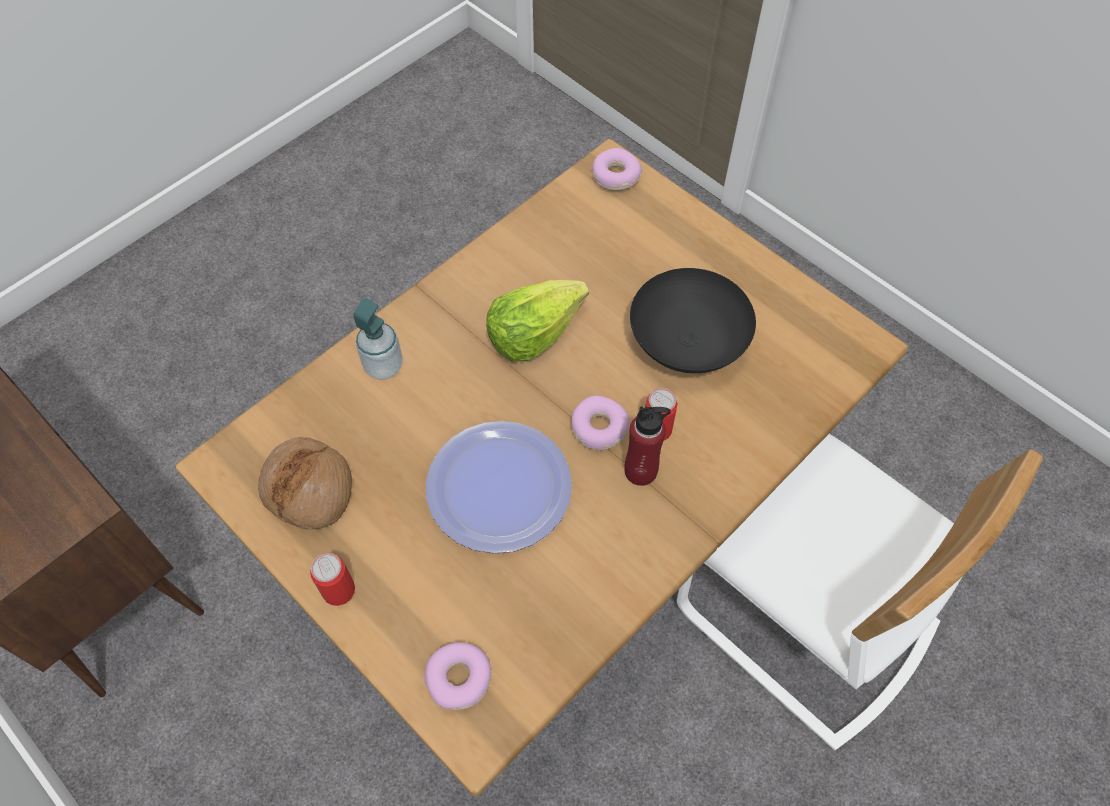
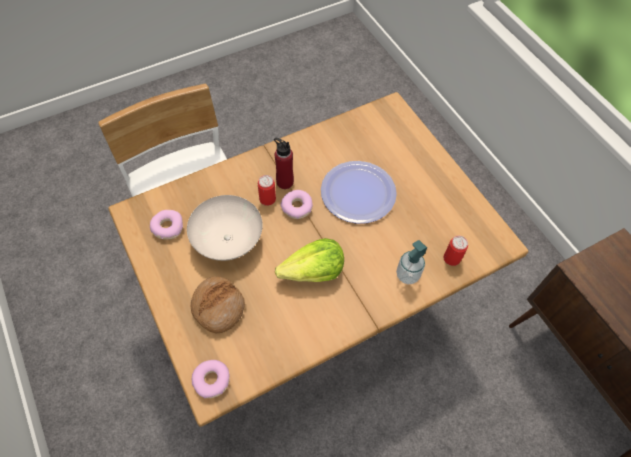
camera: 165 degrees left, 0 degrees up
bread [258,437,352,530] -> bread moved to [190,276,245,333]
can [310,553,355,606] -> can moved to [443,236,468,266]
donut [424,642,491,710] -> donut moved to [150,210,183,240]
black bowl [630,268,756,373] -> white bowl [187,195,263,261]

